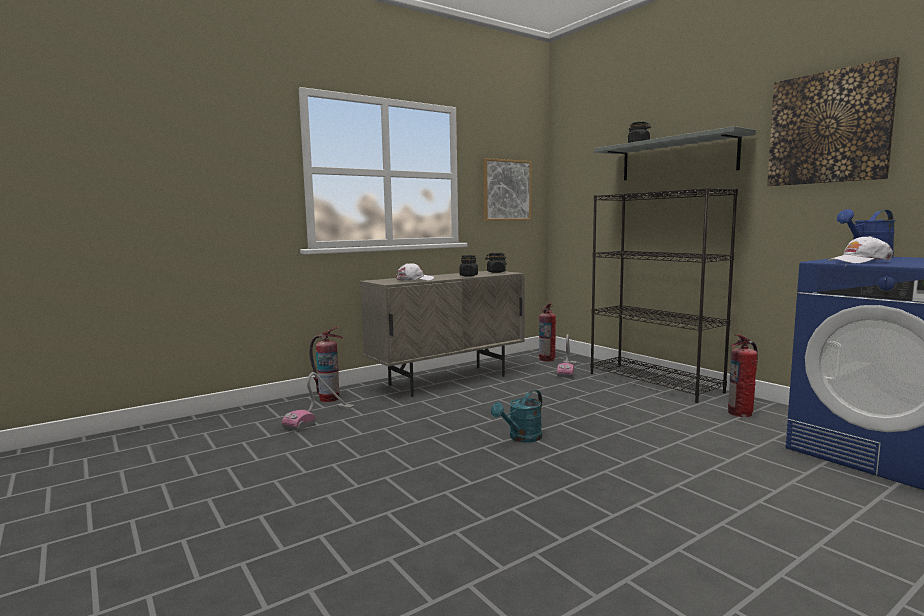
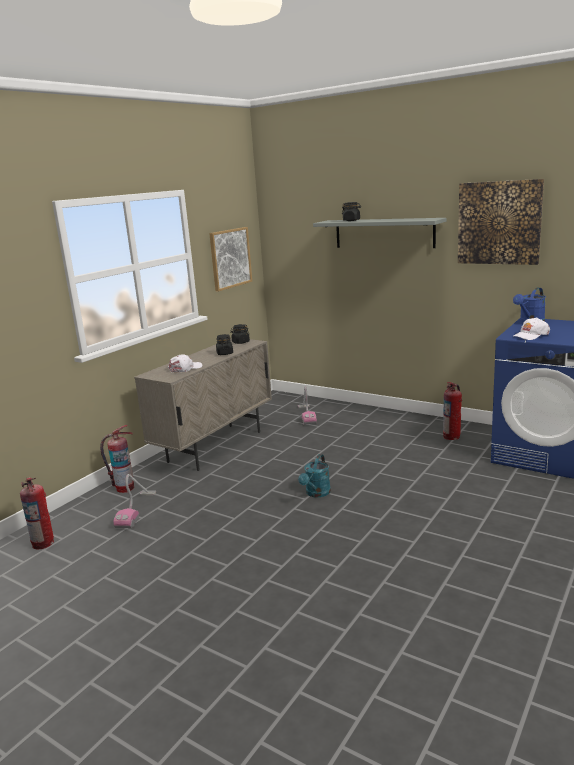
camera: 20 degrees left, 10 degrees up
fire extinguisher [539,304,556,361] -> fire extinguisher moved to [20,477,54,549]
black bookcase [590,188,738,403] -> none

